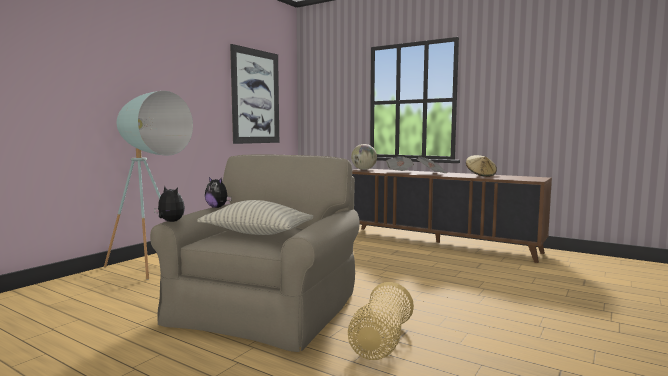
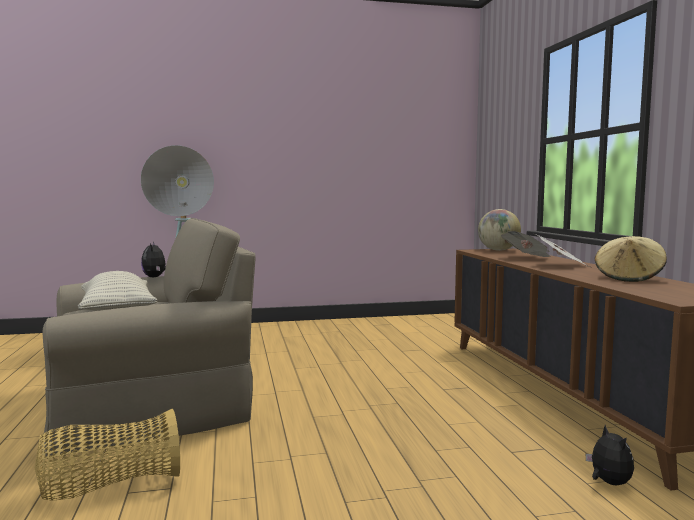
camera: 45 degrees right, 0 degrees up
plush toy [154,186,185,222] -> plush toy moved to [586,425,634,485]
picture [230,44,279,144] -> none

